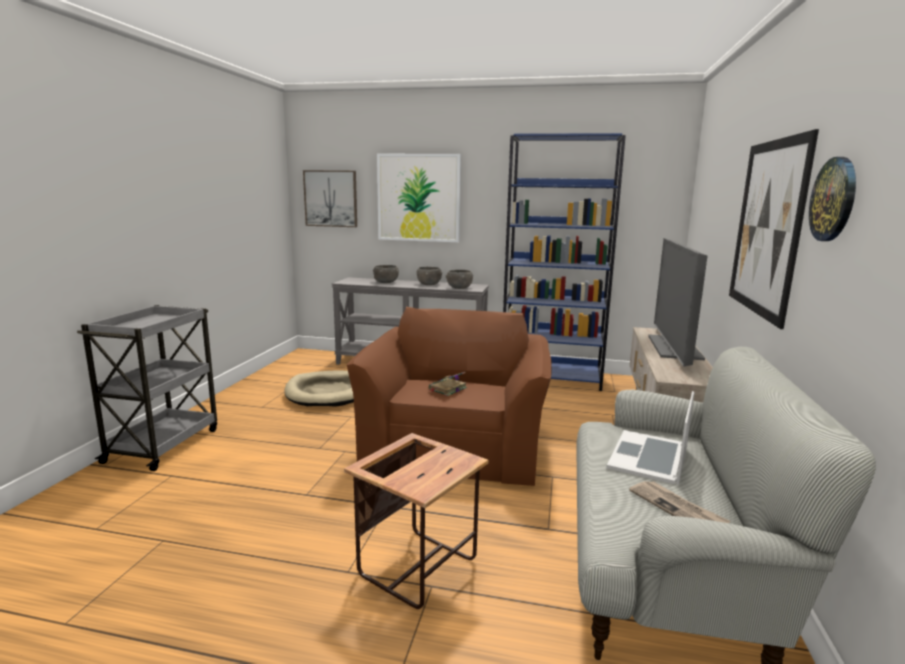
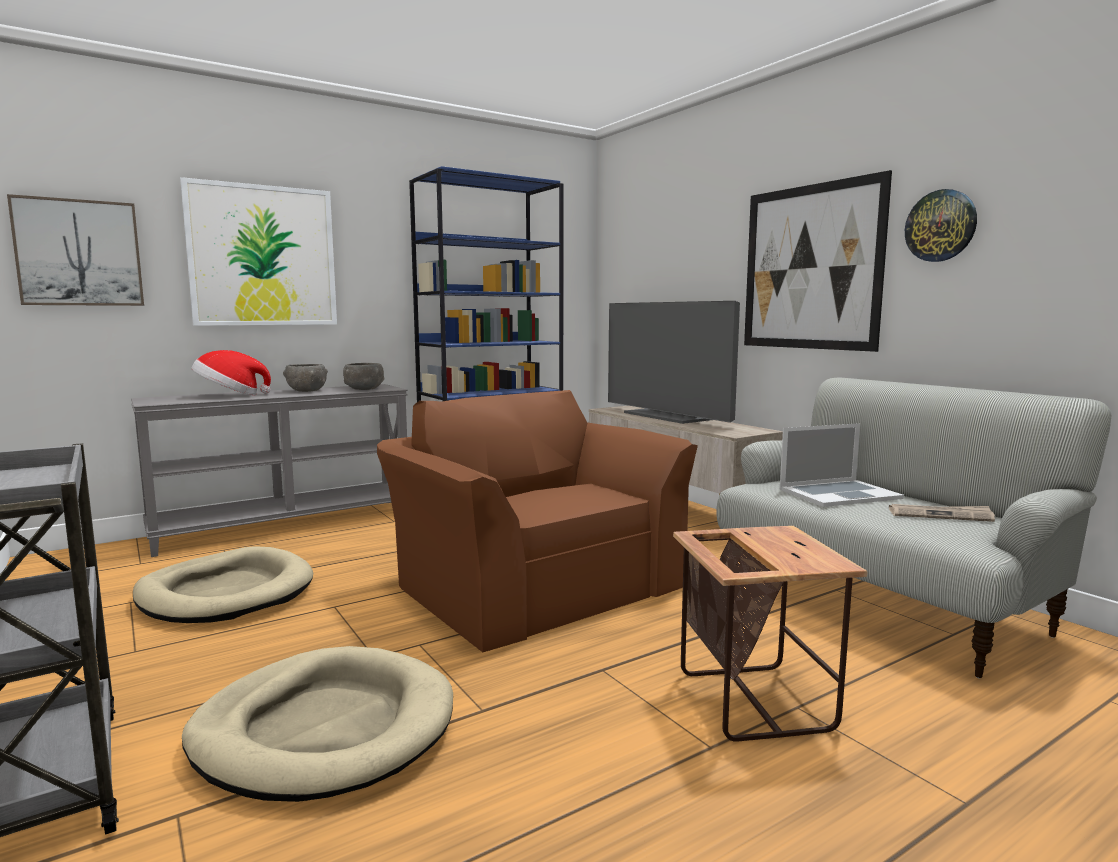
camera: 45 degrees left, 5 degrees down
grey bowl [373,265,399,283] -> hat [191,350,271,395]
book [429,372,467,396] -> none
laptop [607,391,694,485] -> laptop turned 90 degrees counterclockwise [780,423,904,507]
none -> beige dog bed [182,646,453,802]

